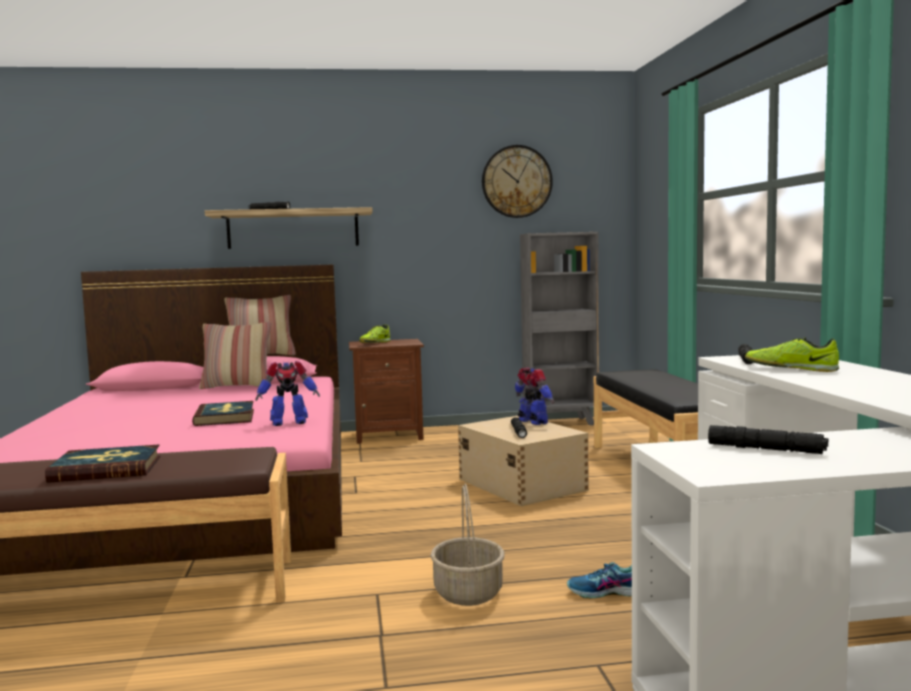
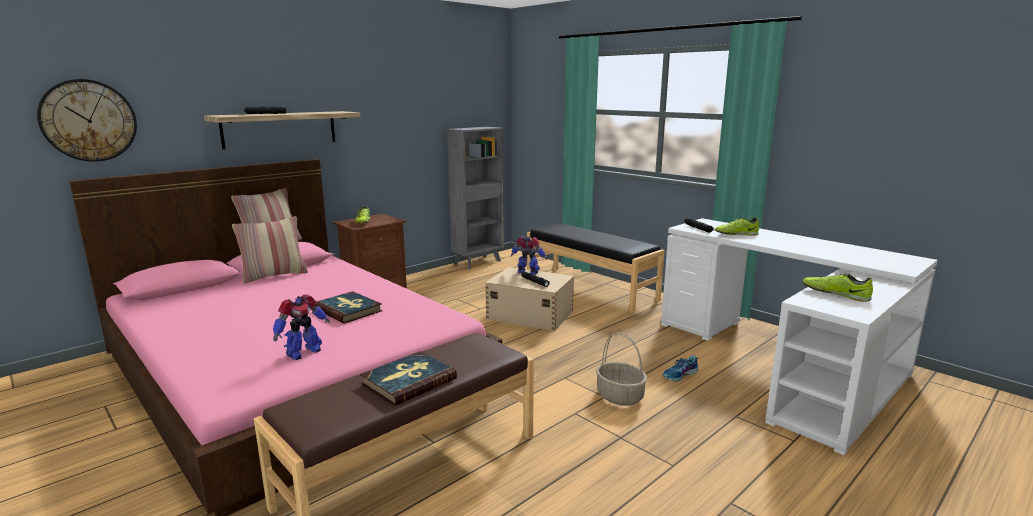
camera: 35 degrees left, 10 degrees up
toy robot [255,361,320,426] -> toy robot moved to [273,294,330,360]
wall clock [482,145,553,218] -> wall clock moved to [37,79,137,162]
black flashlight [708,425,828,454] -> shoe [803,274,873,302]

